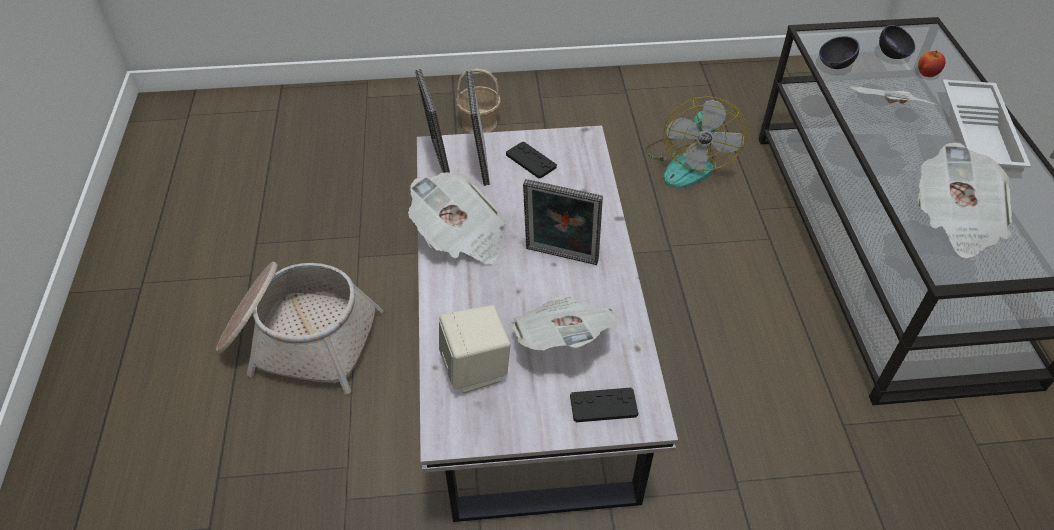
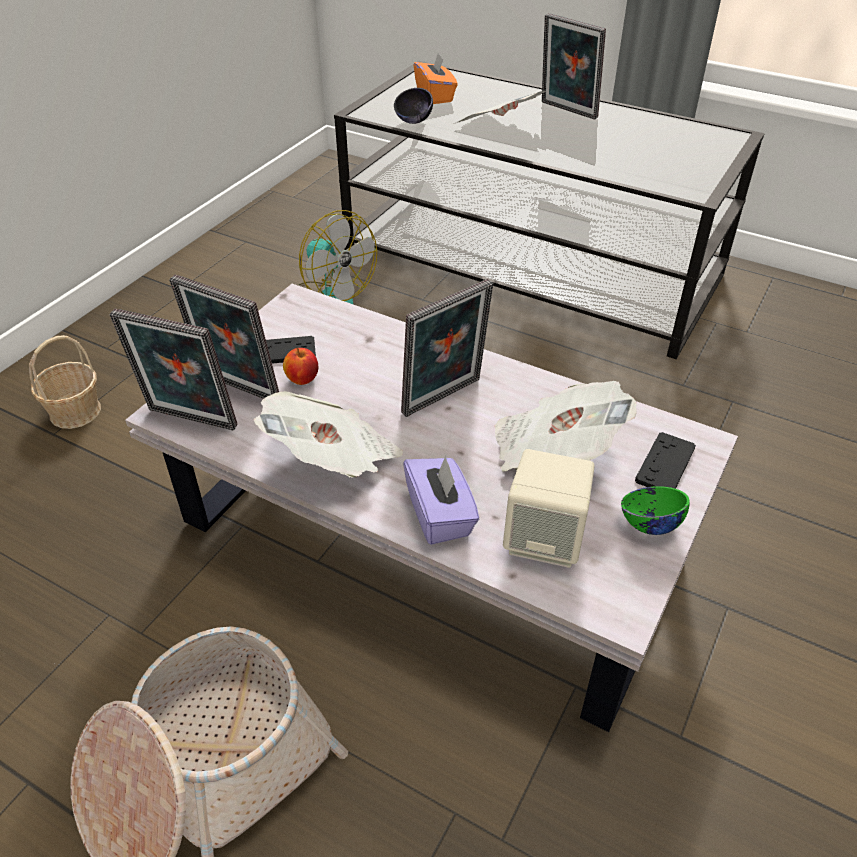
camera: 55 degrees left, 5 degrees down
black bowl [879,25,915,59] -> orange tissue box [414,53,458,104]
newspaper [917,142,1012,259] -> none
apple [918,50,945,77] -> apple moved to [283,348,318,385]
white tray [942,79,1031,178] -> picture frame [542,13,606,120]
none -> purple tissue box [403,456,479,545]
none -> green bowl [621,486,690,535]

